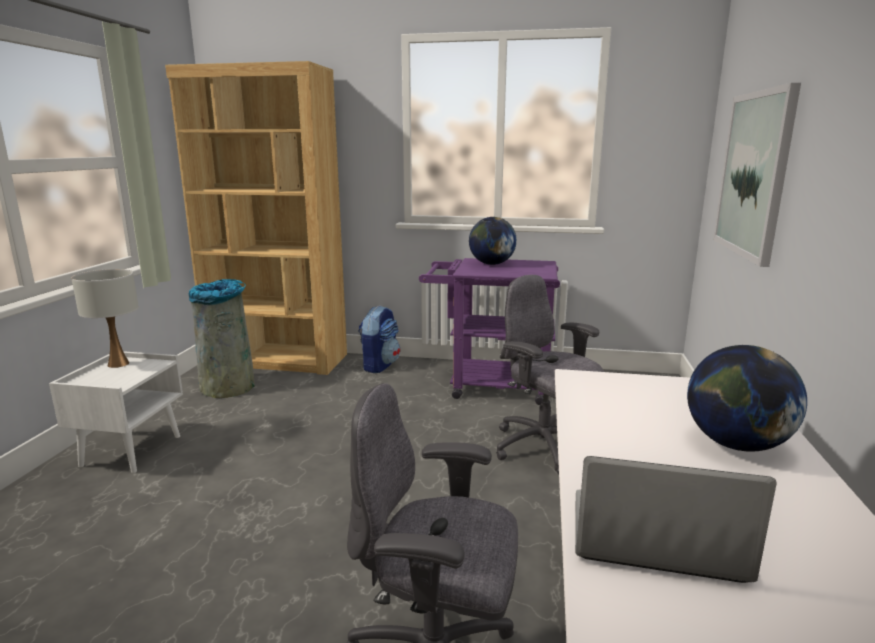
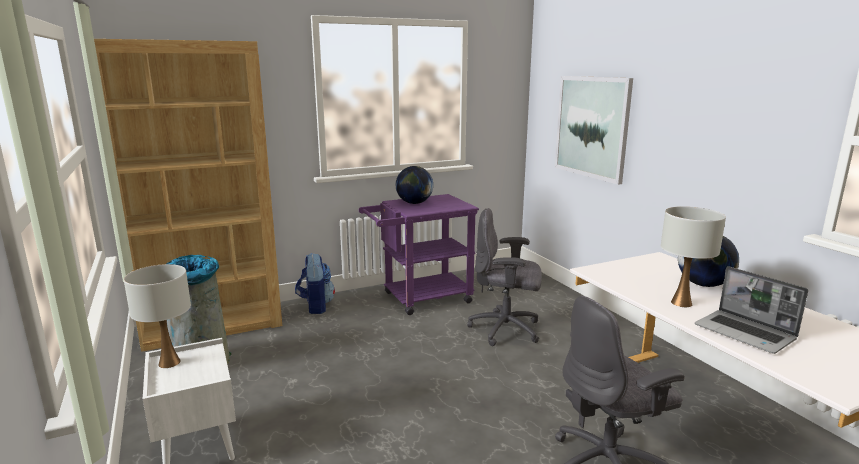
camera: 35 degrees left, 0 degrees up
laptop [575,456,777,583] -> laptop turned 105 degrees counterclockwise [695,266,808,354]
none -> white table lamp [661,206,726,307]

